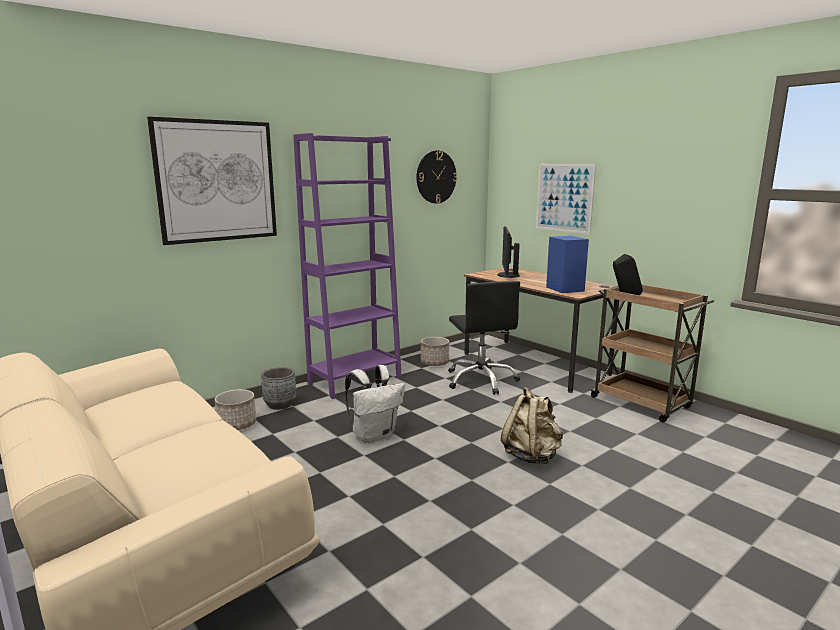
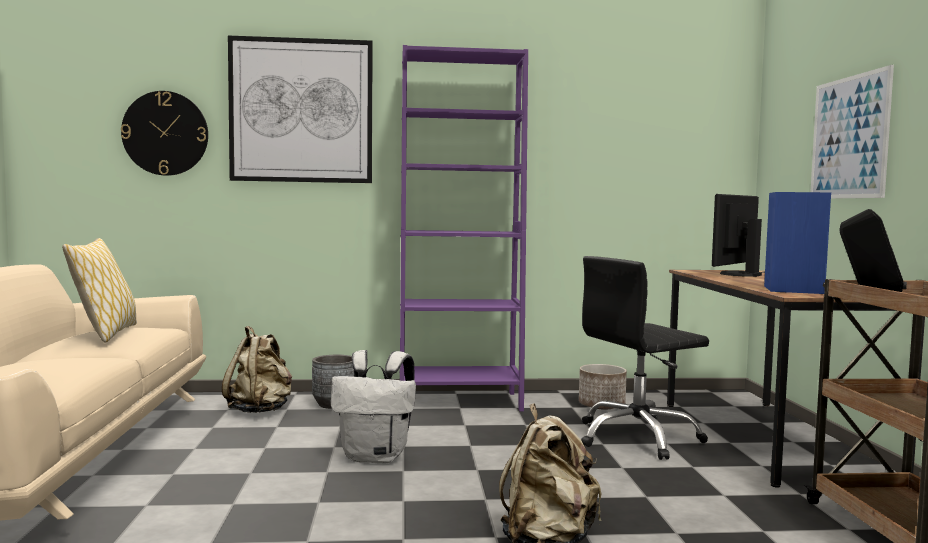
camera: 35 degrees right, 10 degrees down
planter [215,389,256,430] -> beige backpack [222,326,292,413]
wall clock [417,151,457,204] -> wall clock moved to [121,91,208,176]
black office chair [448,281,520,395] -> black office chair turned 45 degrees clockwise [581,256,709,460]
none -> pillow [62,238,137,343]

